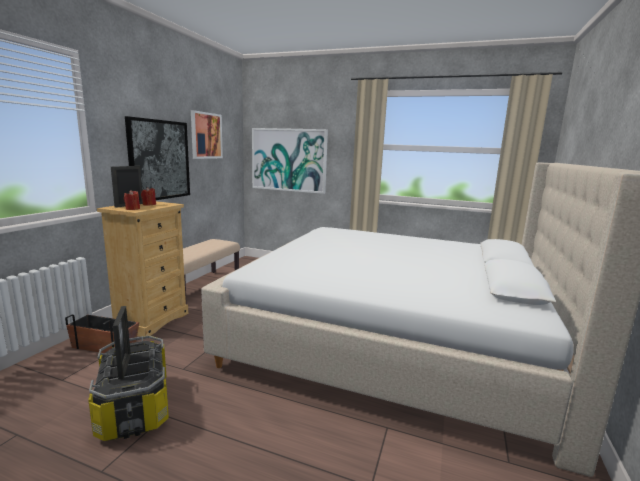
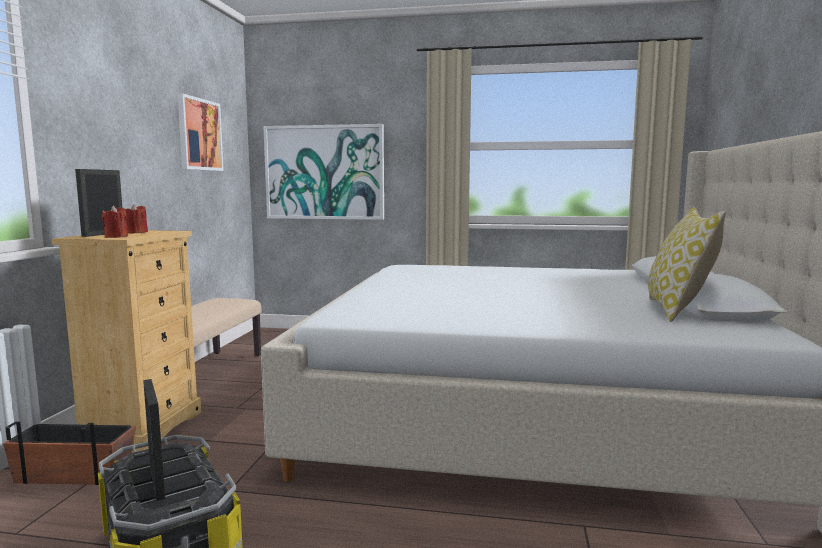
camera: 10 degrees left, 5 degrees down
picture [125,116,190,200] -> none
none -> pillow [648,207,726,322]

